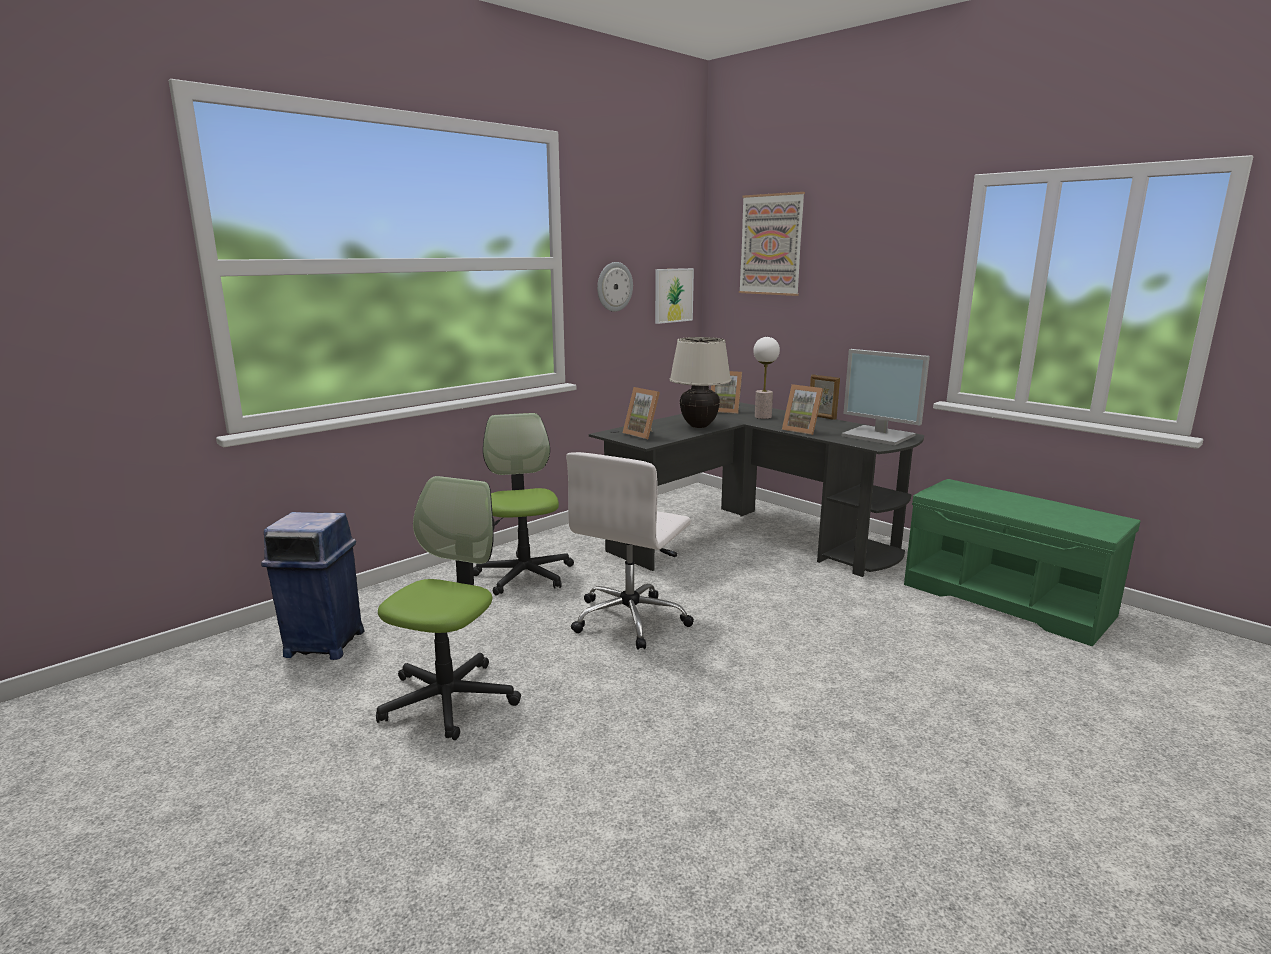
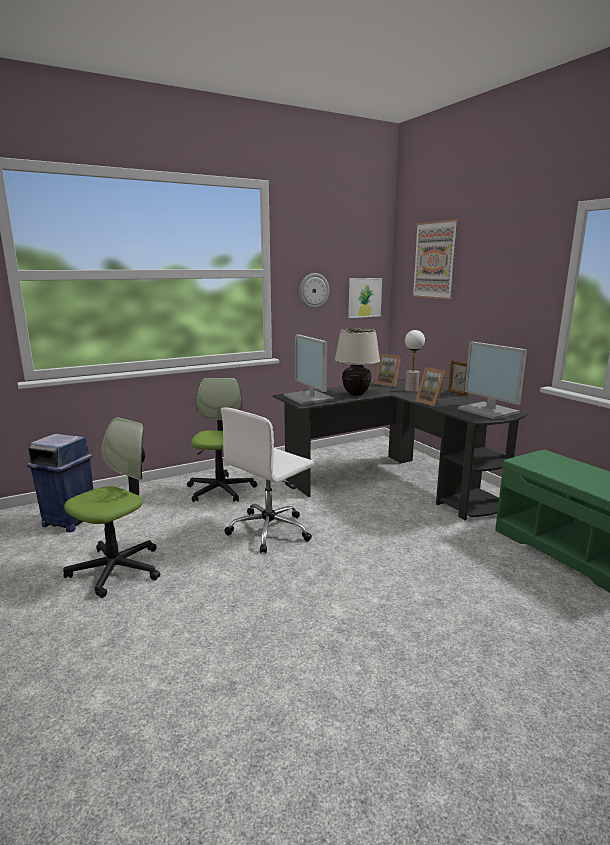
camera: 15 degrees right, 0 degrees up
picture frame [623,387,660,439] -> monitor [284,334,334,405]

